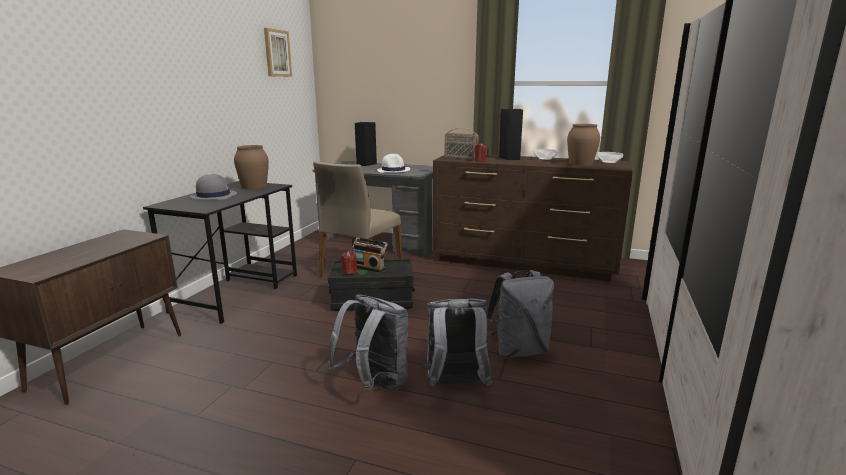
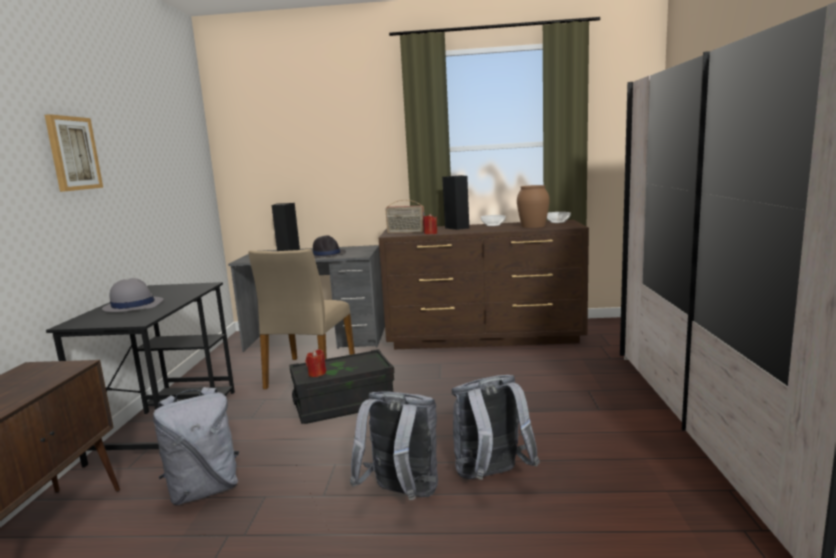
camera: 15 degrees left, 5 degrees down
brown vase [234,145,269,189] -> none
picture [264,28,292,77] -> picture moved to [45,114,103,192]
radio [352,237,388,273] -> none
white hat [377,154,410,173] -> black hat [313,235,346,258]
grey backpack [487,270,554,358] -> grey backpack moved to [153,387,239,505]

